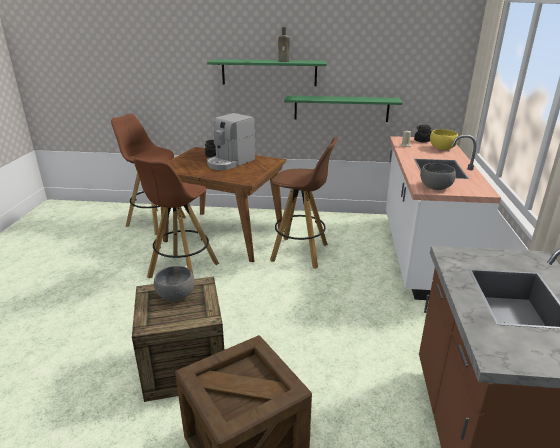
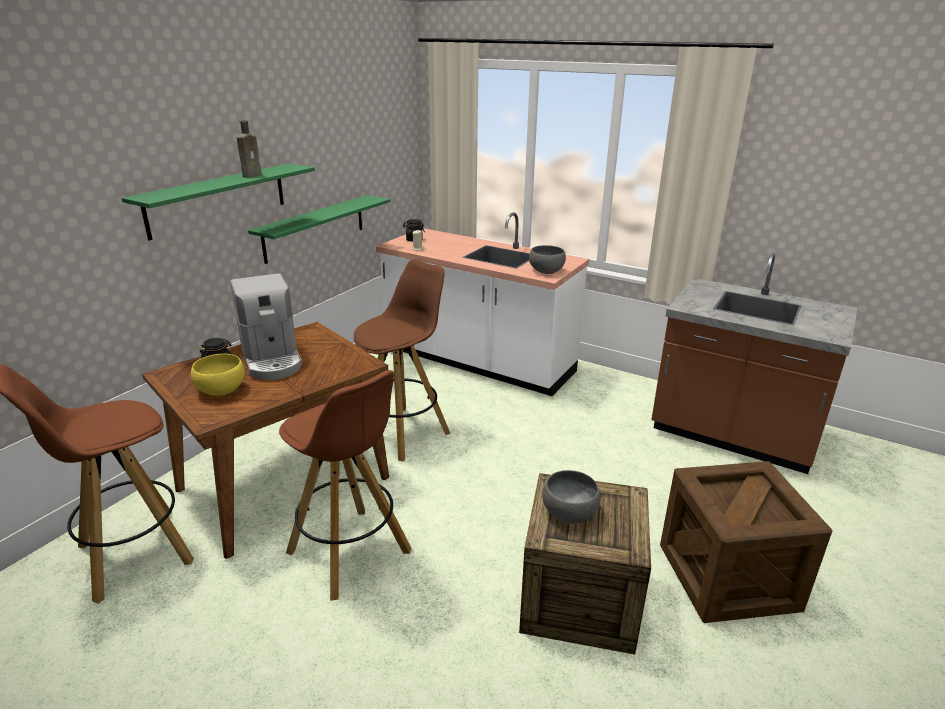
camera: 65 degrees left, 0 degrees up
yellow bowl [430,129,458,150] -> yellow bowl moved to [191,354,245,396]

